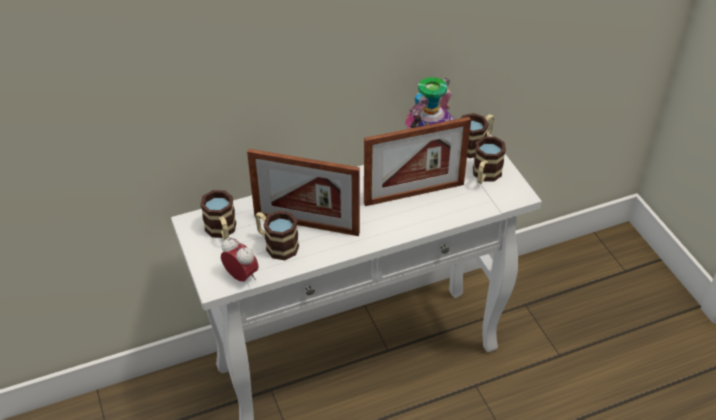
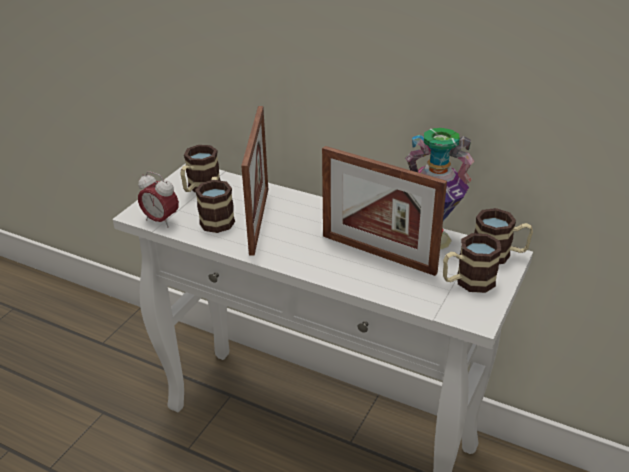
camera: 50 degrees right, 10 degrees down
alarm clock [221,237,259,282] -> alarm clock turned 120 degrees clockwise [138,171,179,228]
picture frame [247,149,360,236] -> picture frame turned 150 degrees counterclockwise [241,106,268,256]

